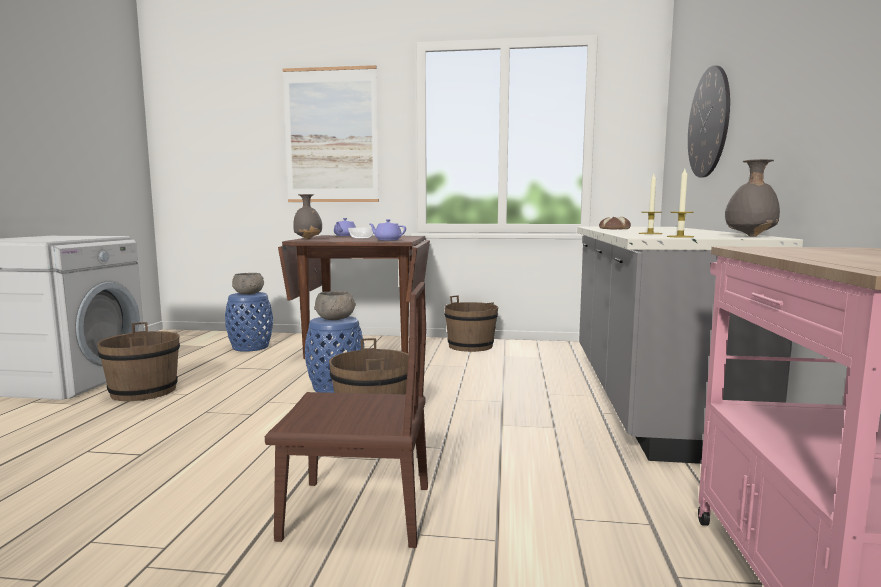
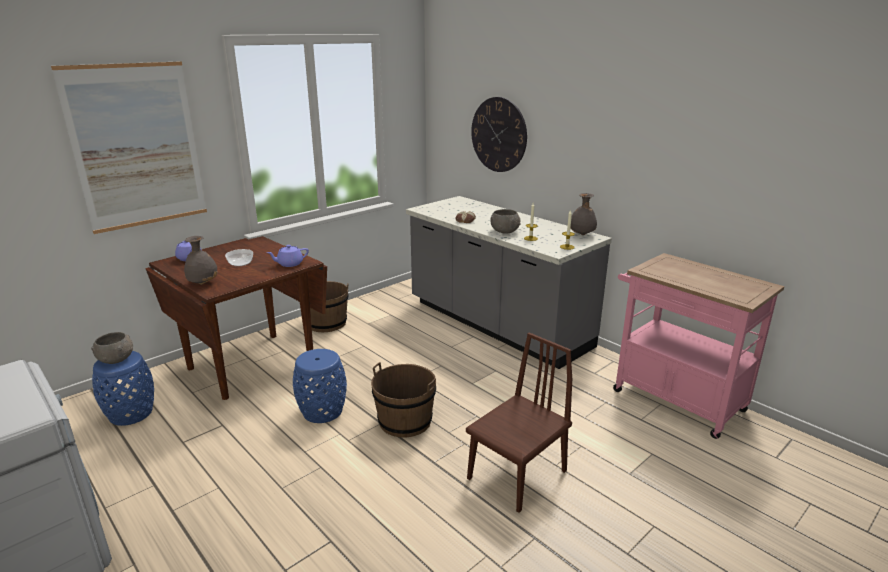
camera: 50 degrees left, 15 degrees up
brown bucket [97,322,180,401] -> none
grey bowl [314,291,356,320] -> grey bowl moved to [490,209,521,234]

